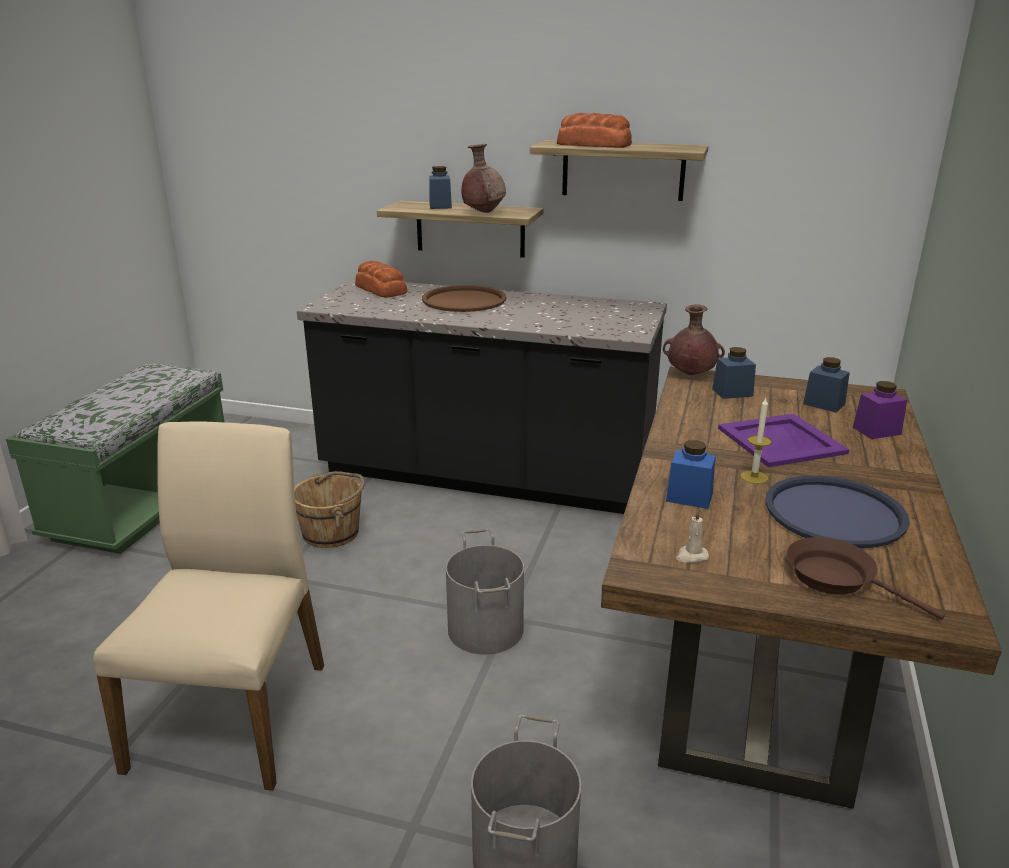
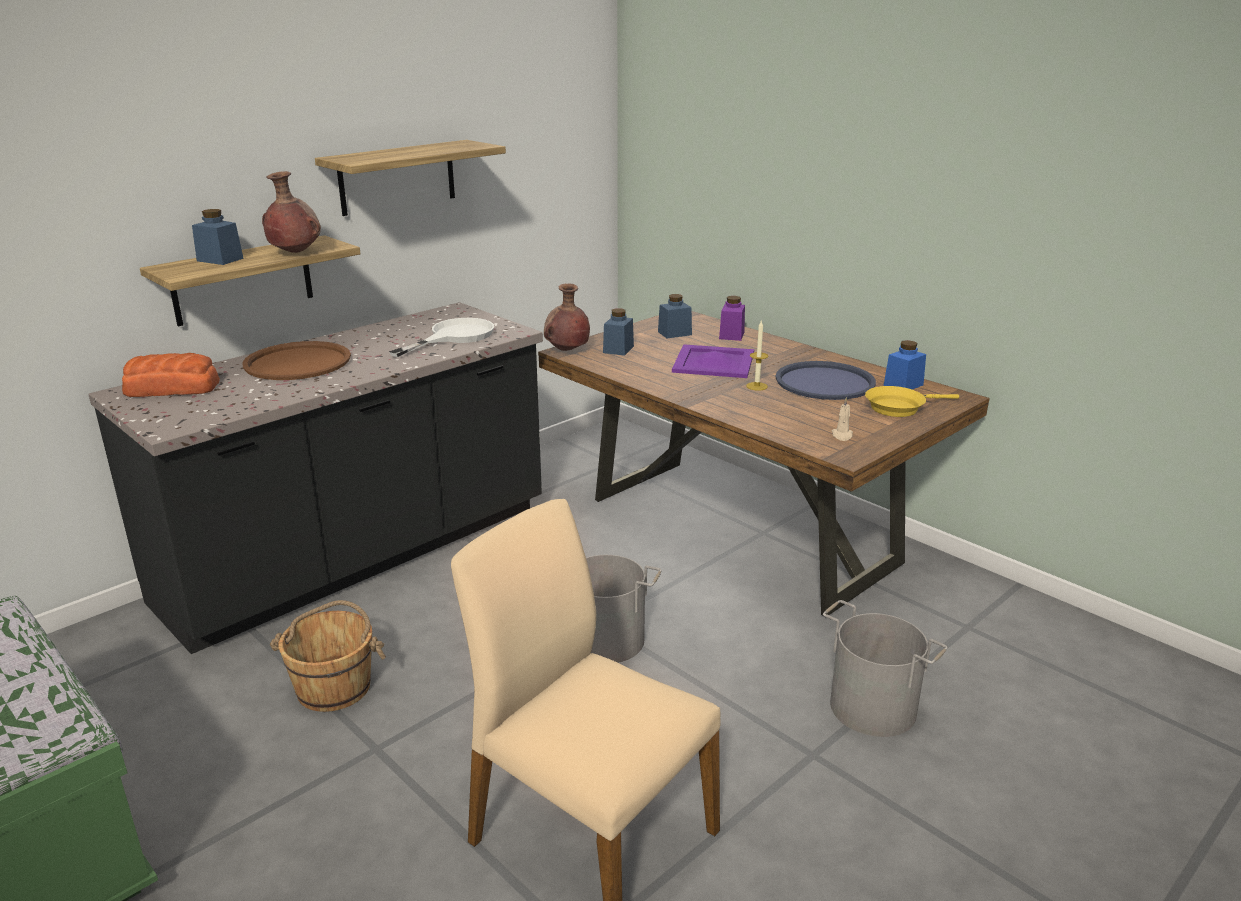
camera: 60 degrees left, 0 degrees up
bread [557,113,632,148] -> none
blue jar [666,440,716,509] -> blue jar moved to [883,340,926,390]
brown frying pan [787,537,945,620] -> yellow frying pan [865,386,959,417]
none -> white frying pan [389,318,494,357]

